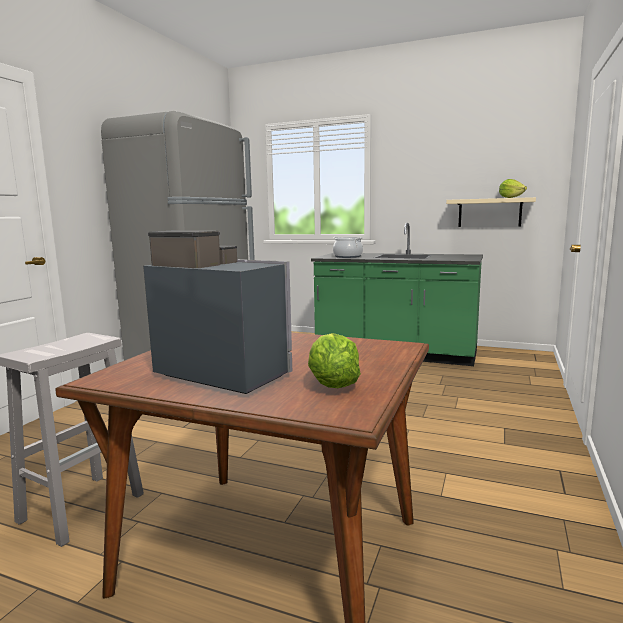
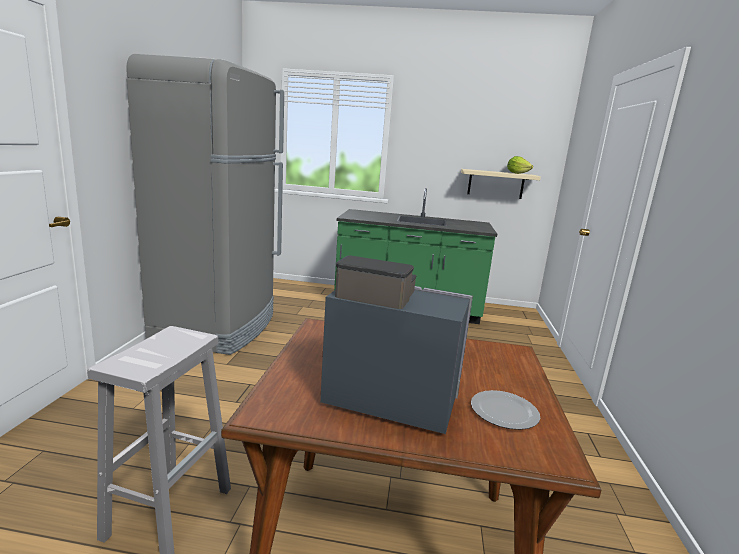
camera: 15 degrees left, 5 degrees up
lettuce [308,333,361,388] -> plate [471,390,540,430]
cooking pot [333,237,363,258] -> none

